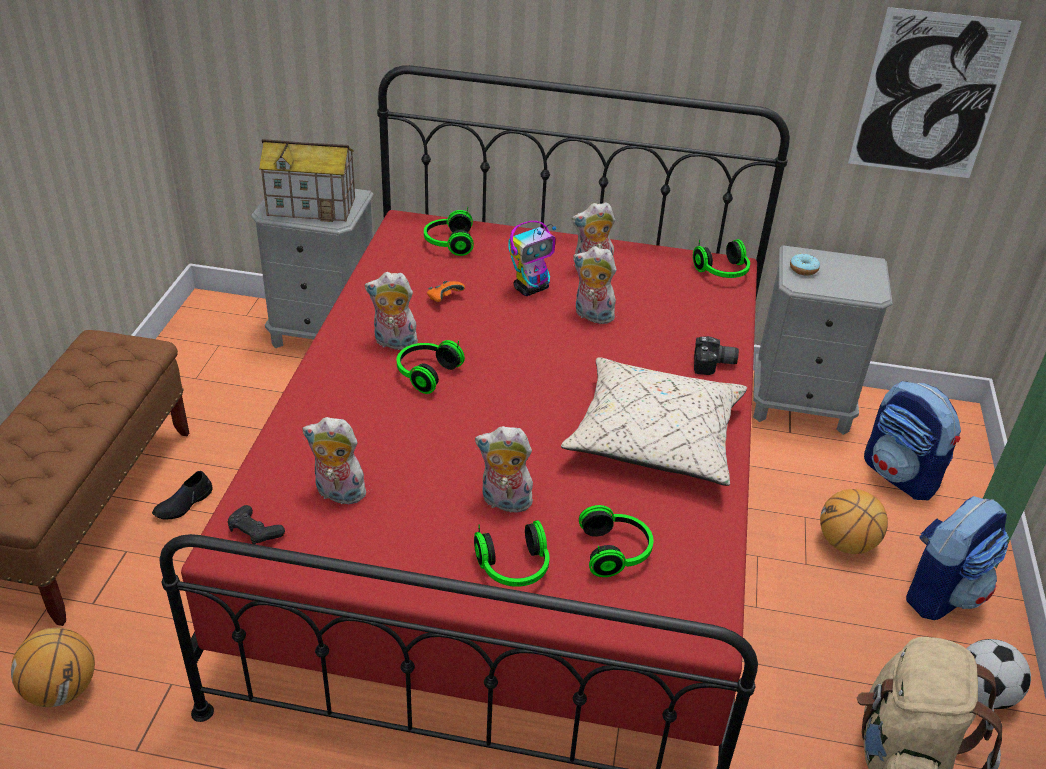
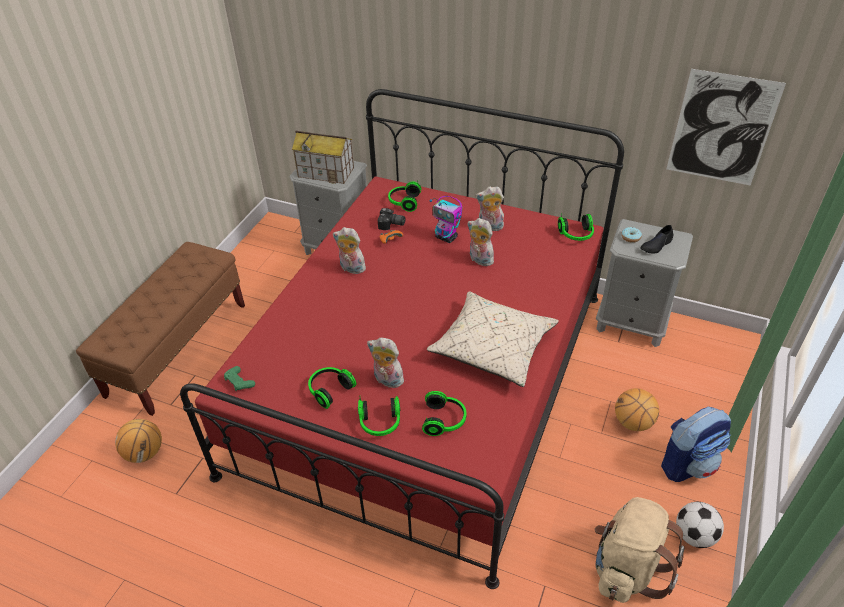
camera: 15 degrees right, 5 degrees up
black shoe [152,471,213,519] -> black shoe moved to [640,225,674,254]
black game controller [228,505,285,545] -> green game controller [224,366,255,391]
plush toy [303,417,369,504] -> none
headphones [397,340,465,394] -> headphones moved to [308,367,356,409]
toy robot [508,221,556,296] -> toy robot turned 60 degrees clockwise [430,196,462,243]
camera [694,336,739,375] -> camera moved to [378,208,406,230]
backpack [864,381,961,500] -> none

